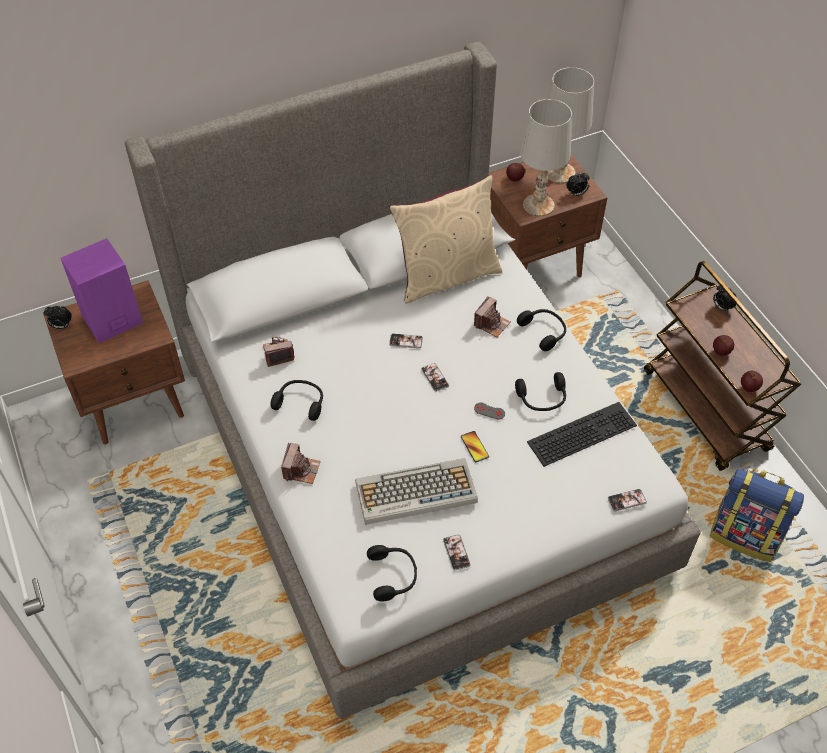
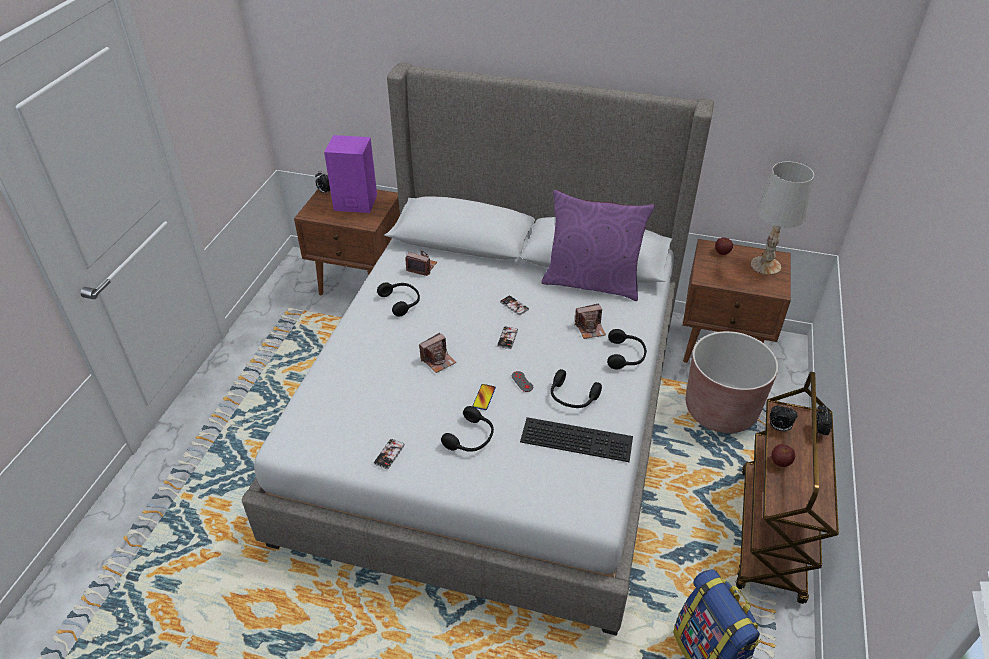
camera: 40 degrees right, 10 degrees down
camera [281,442,321,484] -> camera moved to [419,333,456,373]
keyboard [355,458,478,525] -> none
black headphones [367,545,417,602] -> black headphones moved to [441,406,494,452]
beige pillow [389,175,502,304] -> purple pillow [541,189,655,301]
white table lamp [520,99,572,217] -> none
alarm clock [567,172,590,196] -> alarm clock moved to [770,405,798,431]
phone [608,489,647,511] -> none
apple [741,370,763,392] -> none
none -> brown planter [686,331,778,433]

